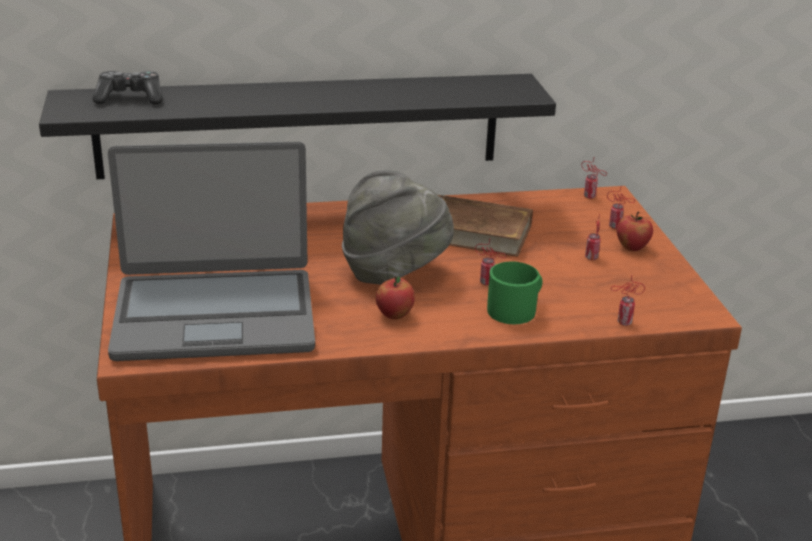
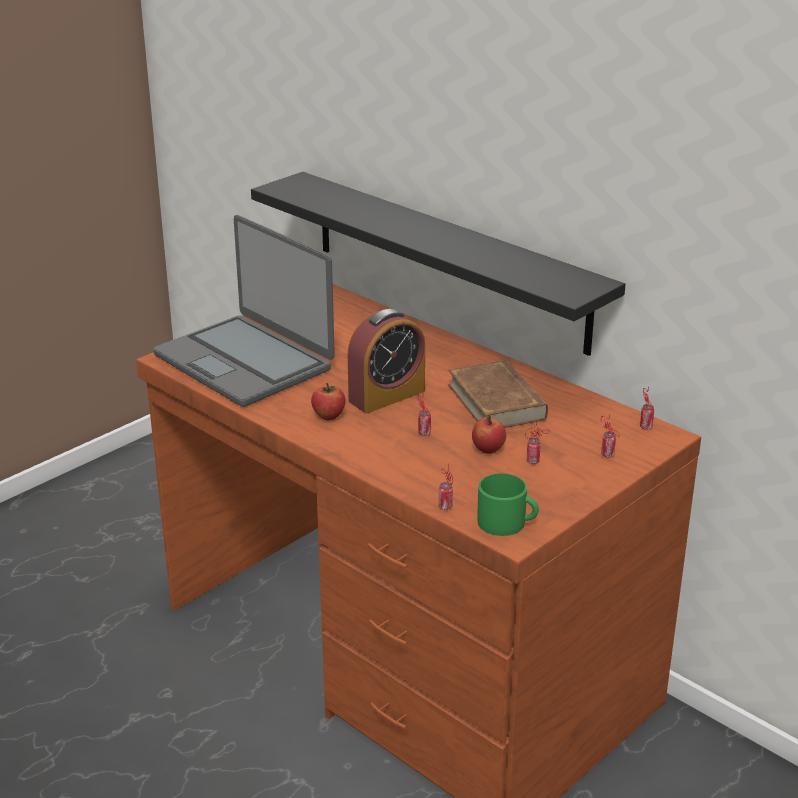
camera: 55 degrees right, 0 degrees up
game controller [92,71,163,104] -> none
grey hat [342,170,454,285] -> alarm clock [347,309,425,413]
green mug [487,262,542,324] -> green mug moved to [477,473,539,536]
apple [616,212,653,251] -> apple moved to [472,415,506,454]

